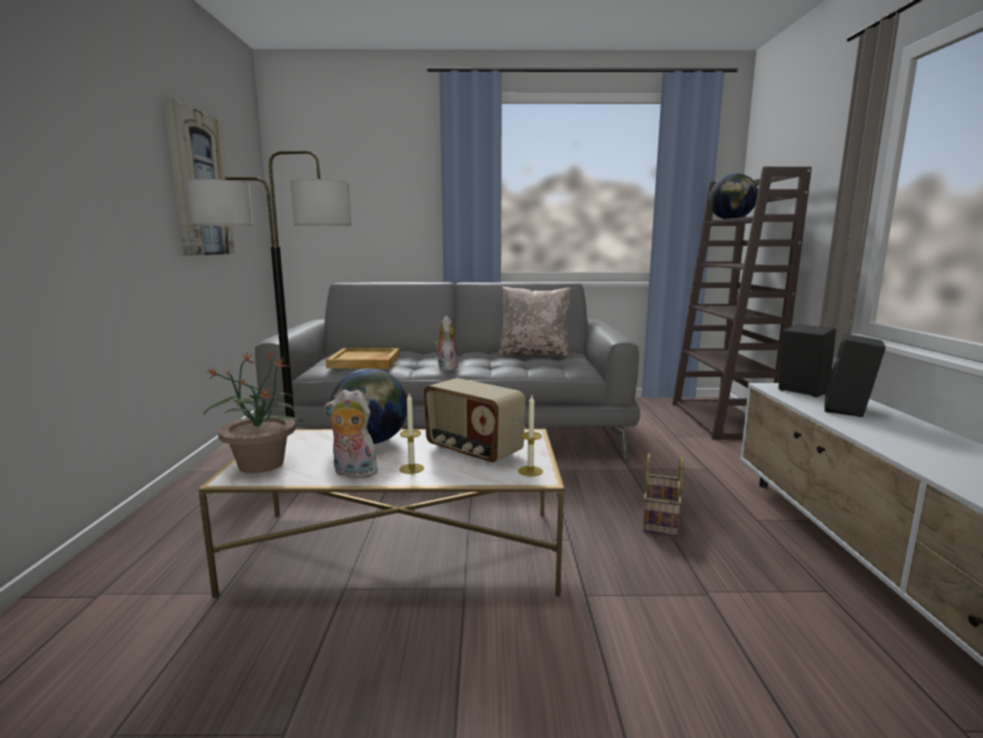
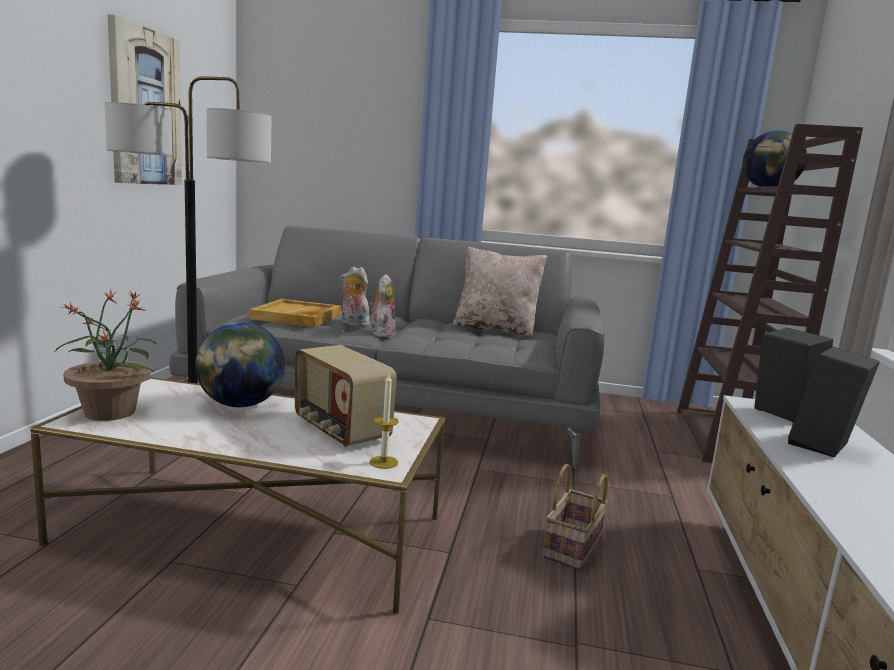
camera: 10 degrees right, 0 degrees up
plush toy [324,390,378,480] -> plush toy moved to [339,267,370,326]
candle [400,394,424,474] -> none

